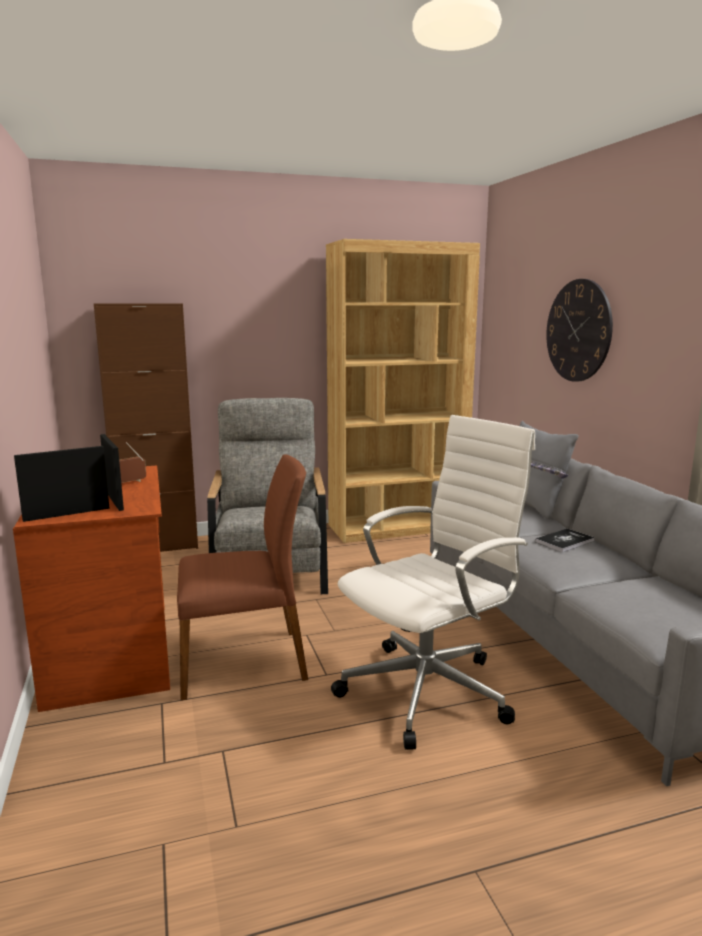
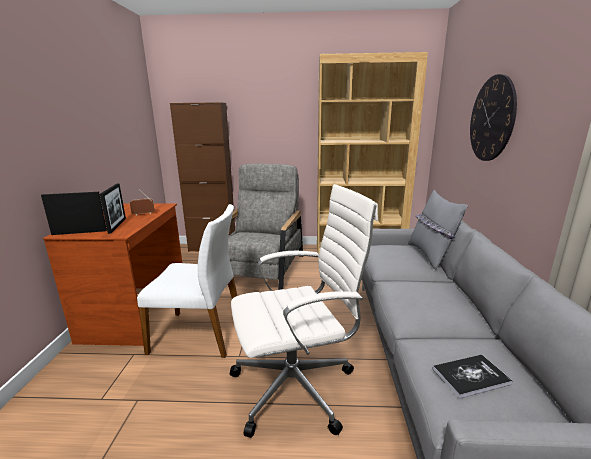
camera: 20 degrees right, 5 degrees up
brown chair [177,455,308,700] -> white chair [137,204,238,358]
book [535,529,595,552] -> book moved to [433,355,512,399]

